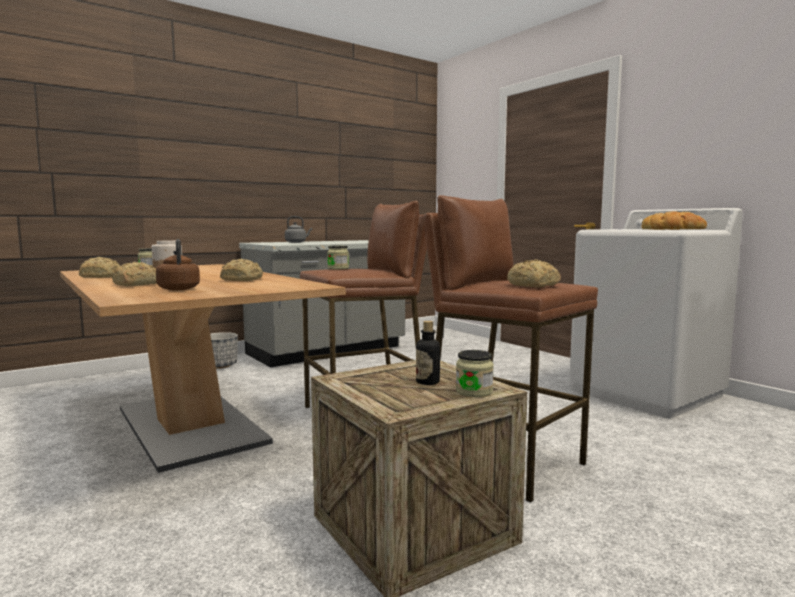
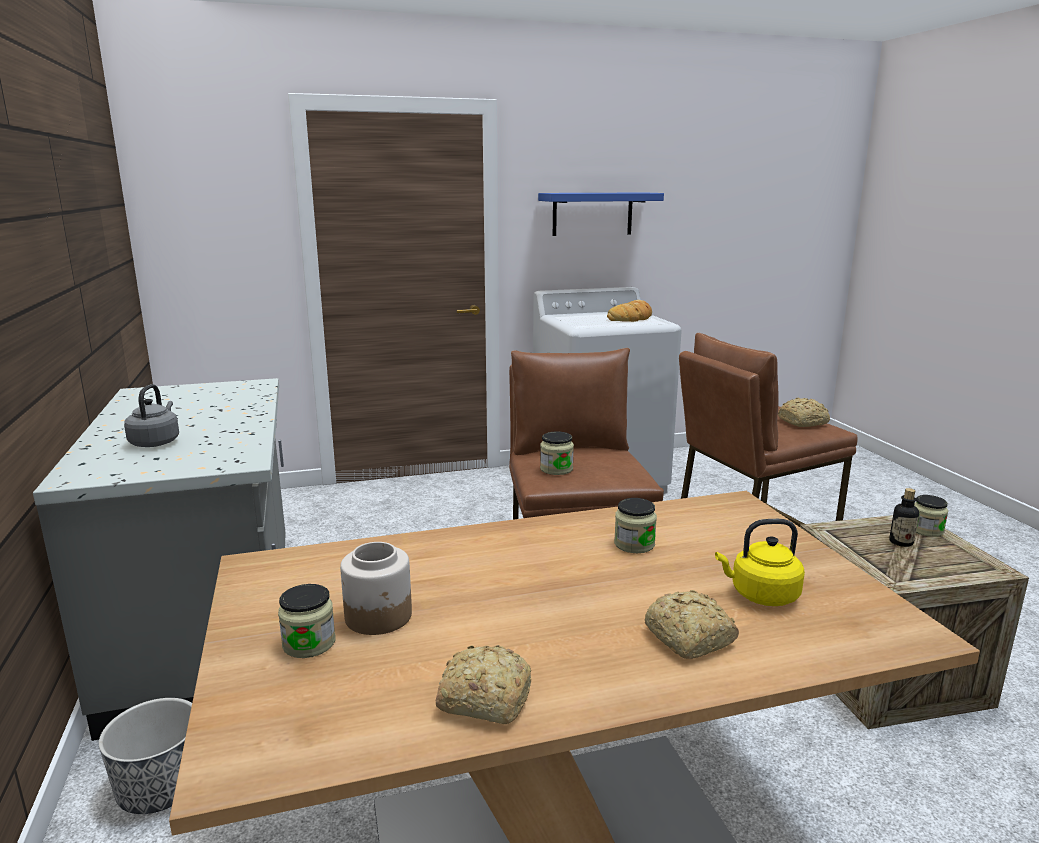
camera: 70 degrees left, 10 degrees up
brown kettle [156,239,200,290] -> yellow kettle [715,519,805,606]
bread [220,259,263,281] -> jar [614,498,657,553]
none -> blue shelf [538,193,664,236]

